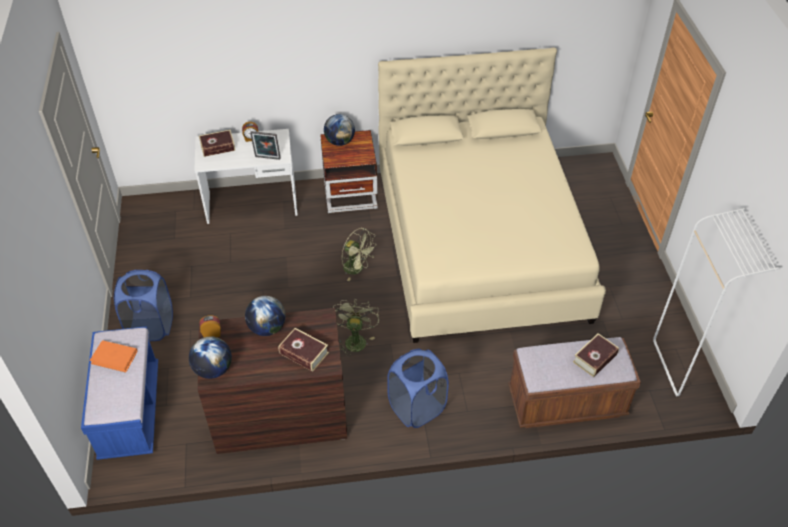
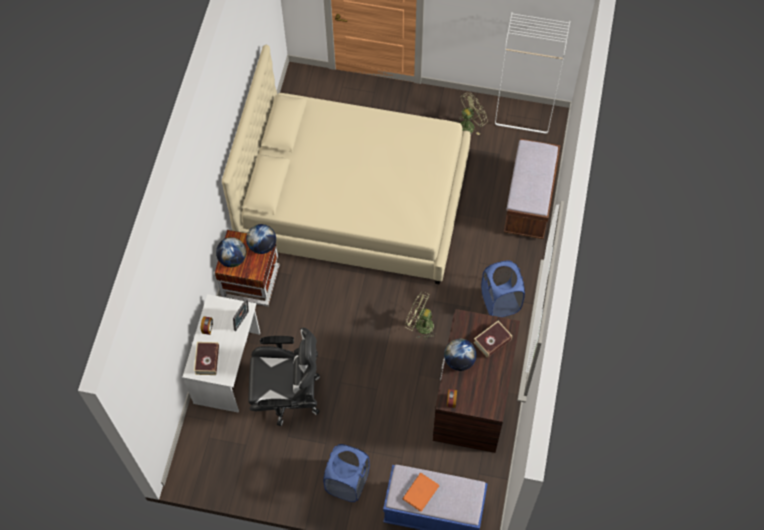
camera: 70 degrees left, 15 degrees up
globe [189,337,232,379] -> globe moved to [246,224,276,254]
green fan [342,228,377,281] -> green fan moved to [454,93,488,135]
book [573,333,619,377] -> none
none -> black office chair [248,328,320,426]

